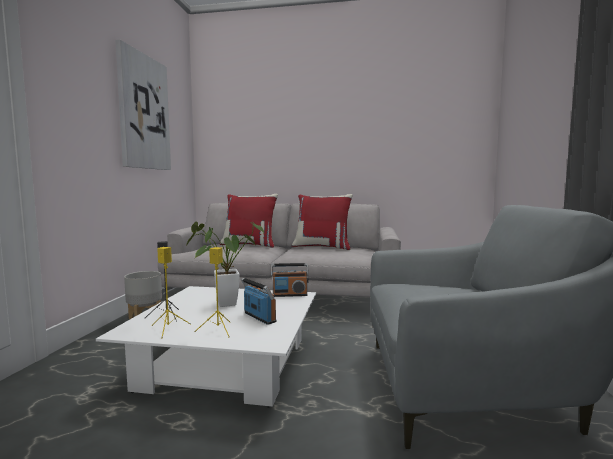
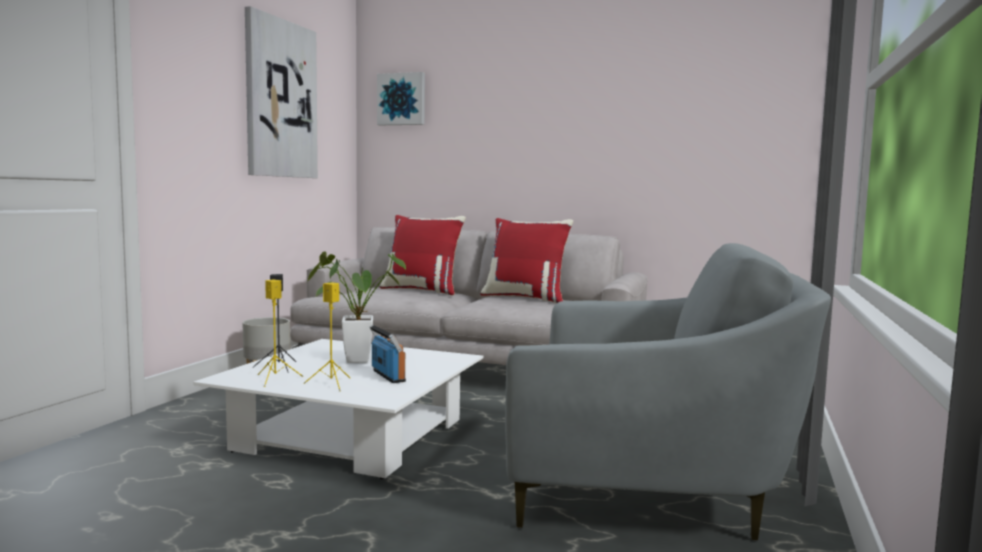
camera: 10 degrees right, 0 degrees up
radio [271,263,309,297] -> none
none -> picture [377,72,425,125]

